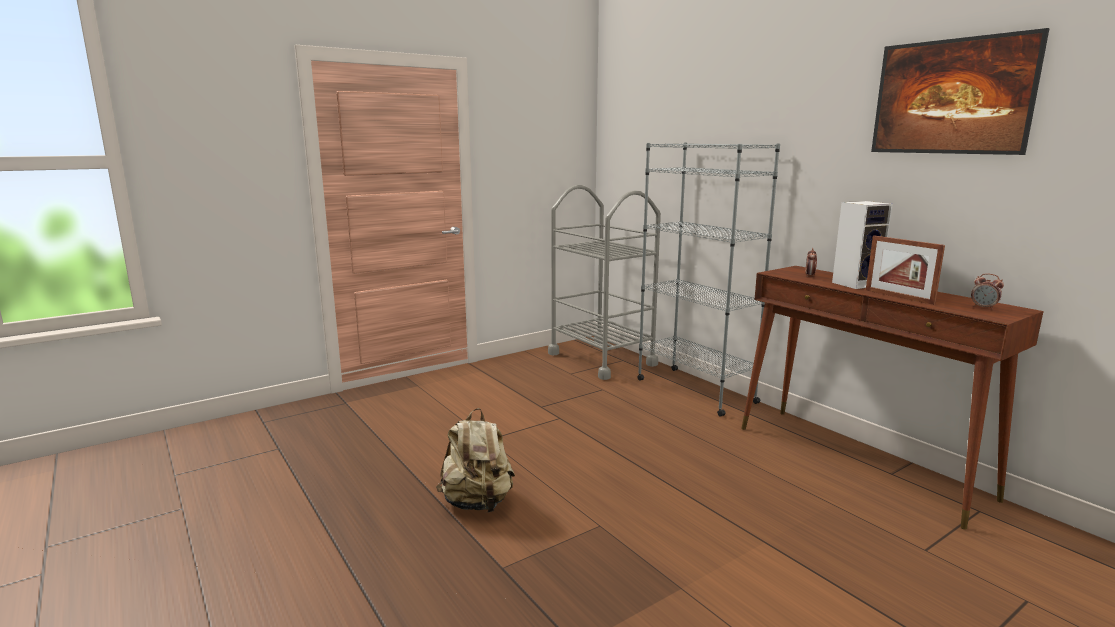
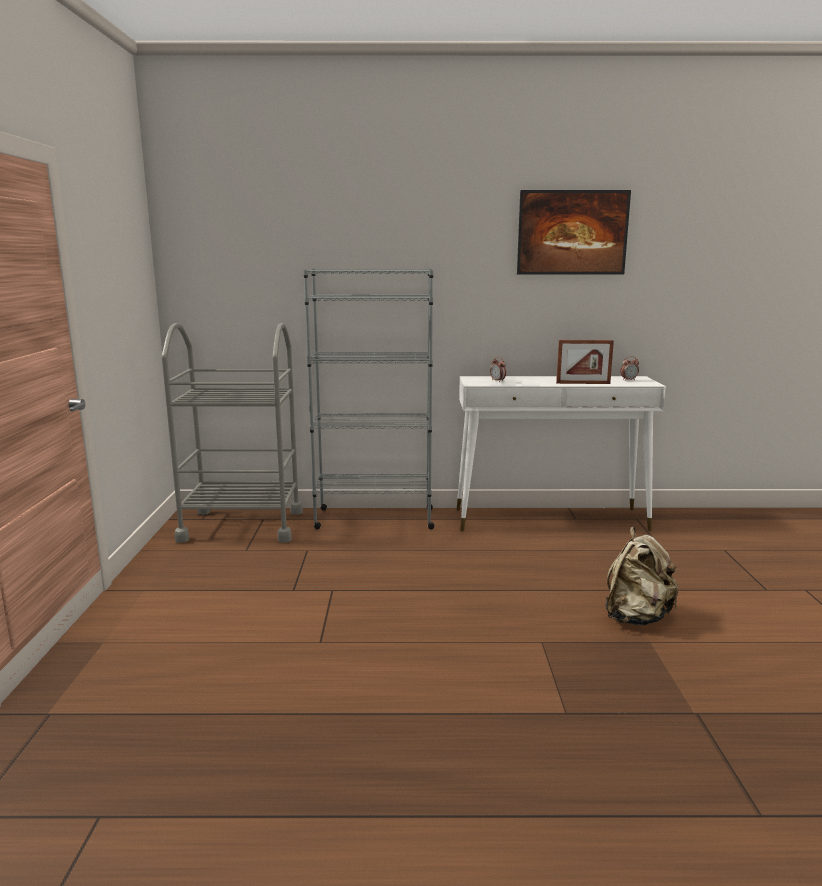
camera: 55 degrees left, 0 degrees up
beige backpack [436,408,515,513] -> beige backpack moved to [605,527,678,625]
brown console table [741,266,1044,530] -> white console table [456,376,666,531]
speaker [832,201,893,289] -> none

